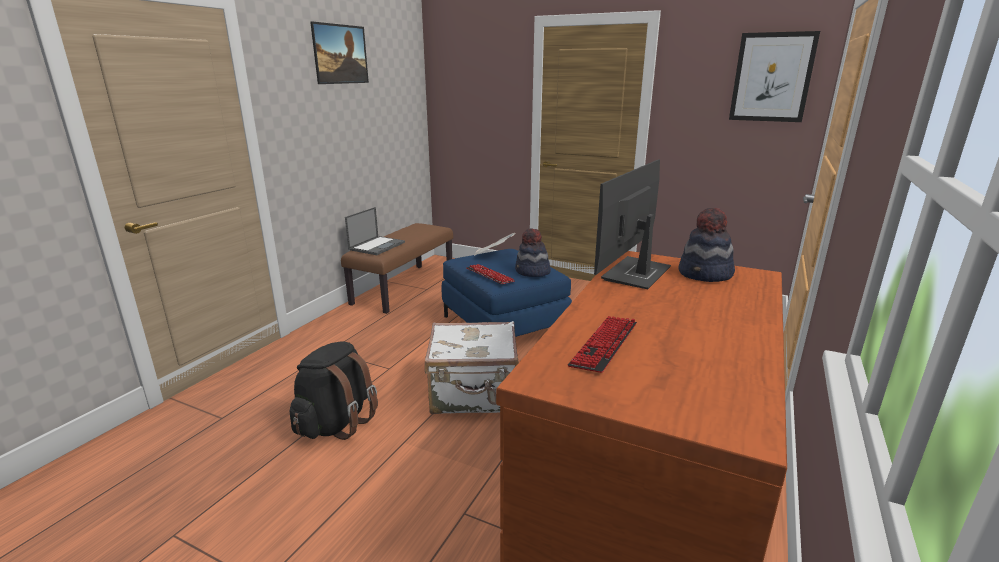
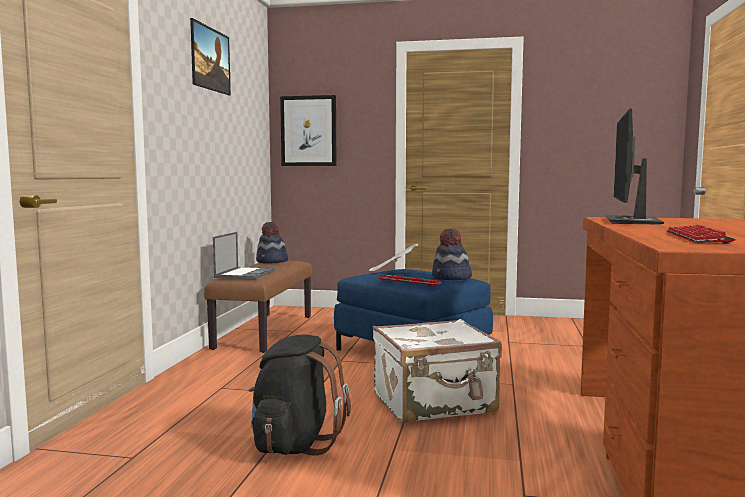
camera: 15 degrees left, 15 degrees down
hat [678,208,735,282] -> hat moved to [256,222,288,263]
picture [729,31,820,122] -> picture moved to [280,95,337,166]

